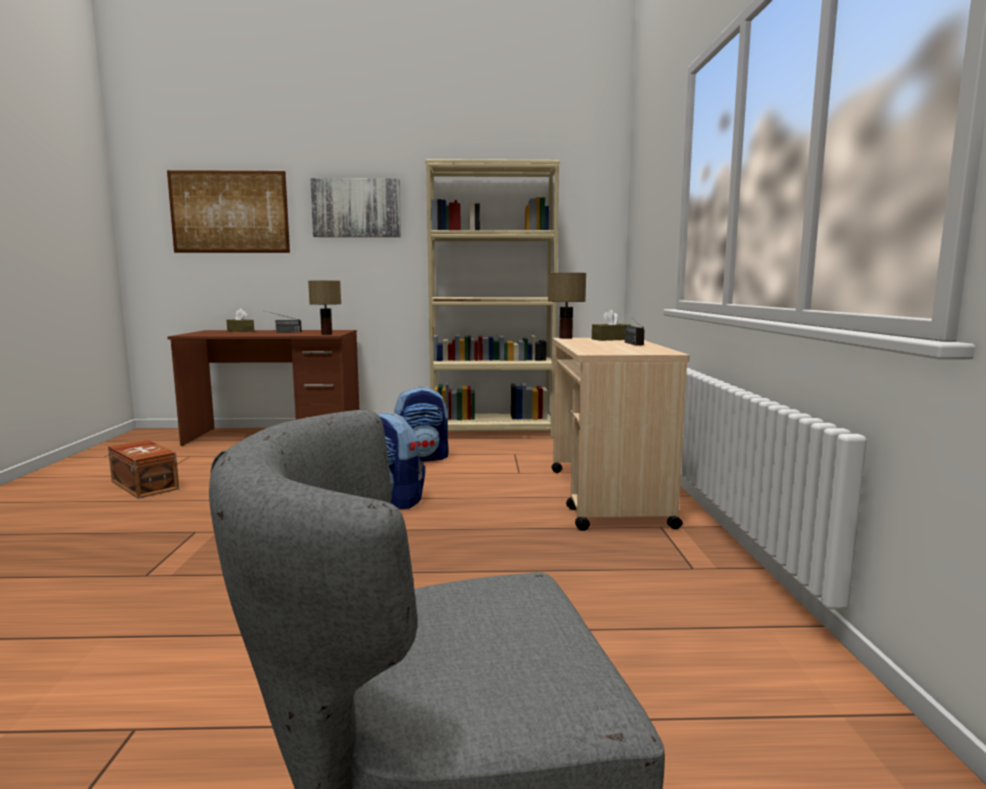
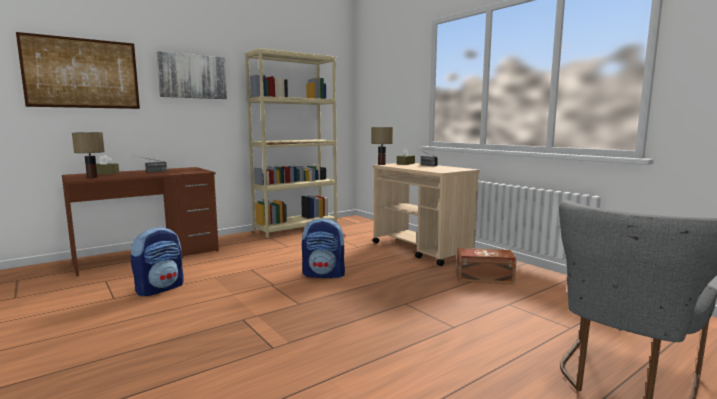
camera: 35 degrees left, 0 degrees up
brown storage box [108,440,179,499] -> brown storage box moved to [456,248,517,284]
table lamp [308,281,341,335] -> table lamp moved to [72,132,105,178]
backpack [394,387,449,462] -> backpack moved to [131,227,184,296]

